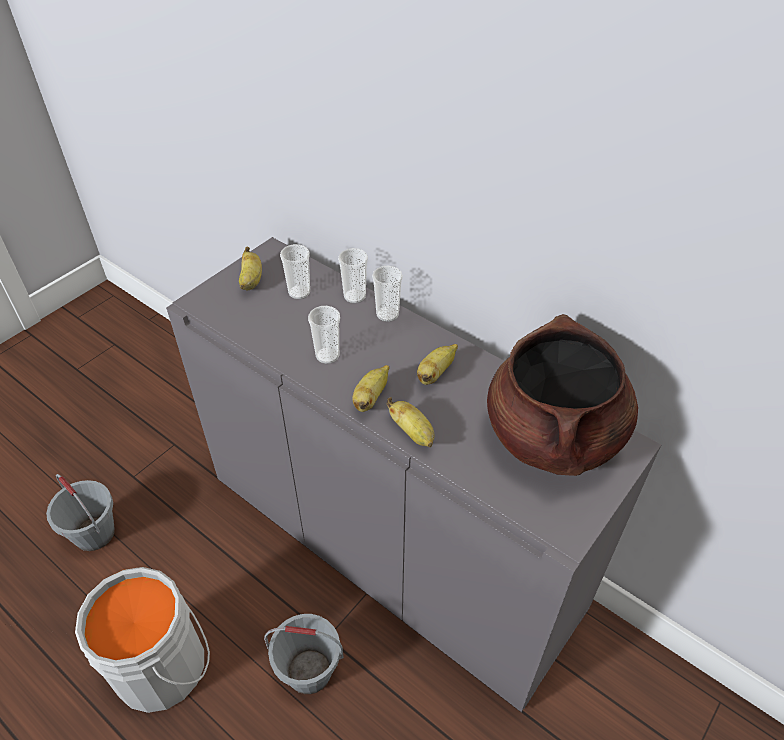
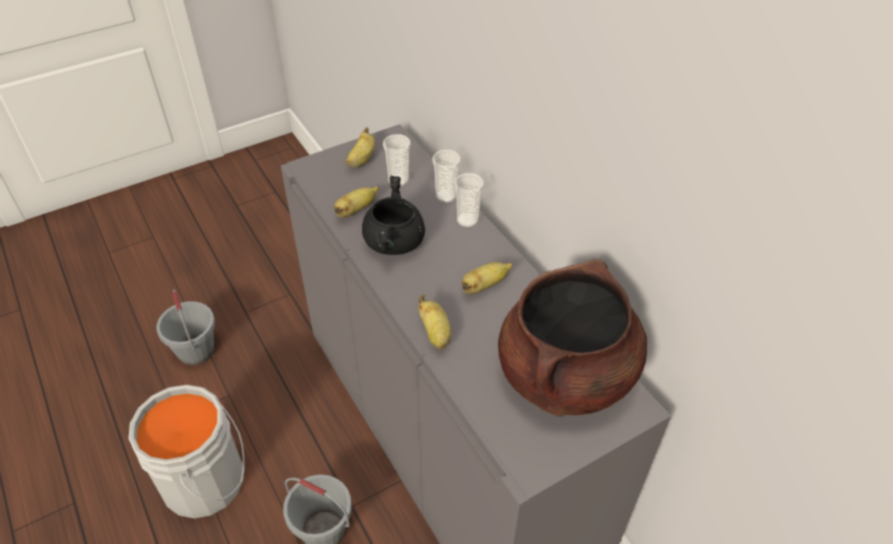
camera: 20 degrees right, 0 degrees up
cup [308,306,340,364] -> black cooking pot [362,175,425,255]
banana [352,365,389,412] -> banana moved to [334,186,378,218]

